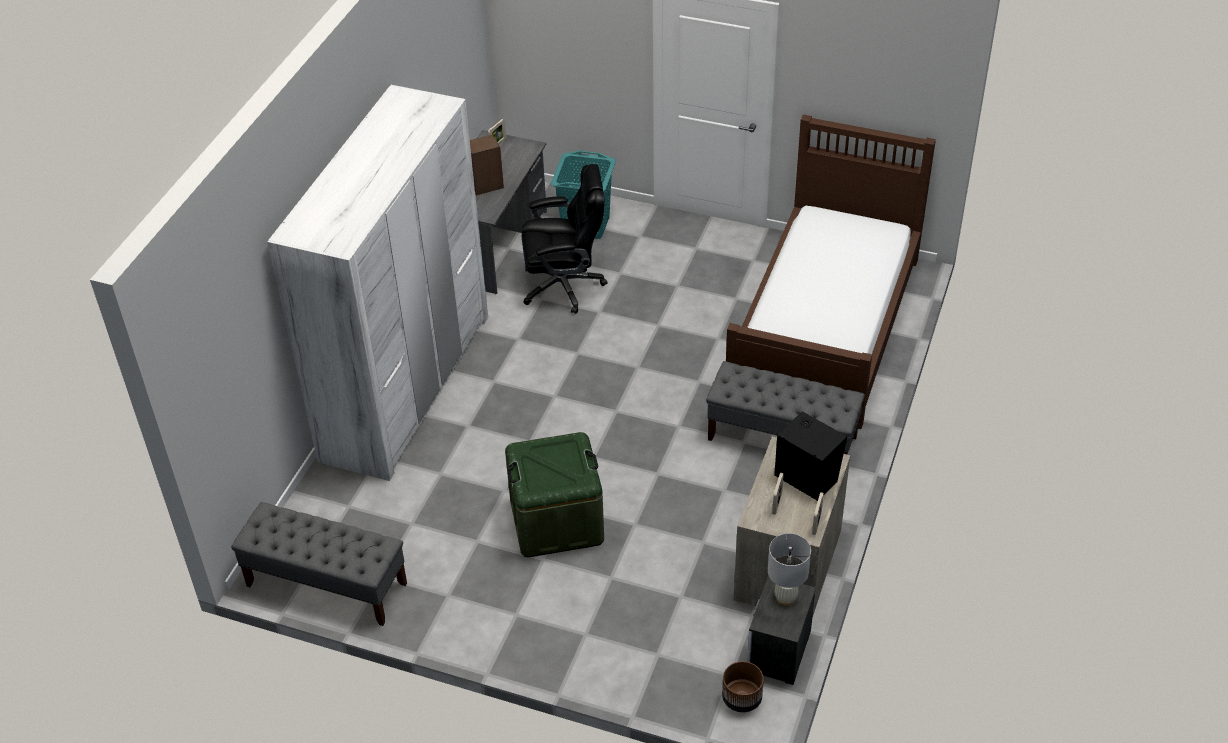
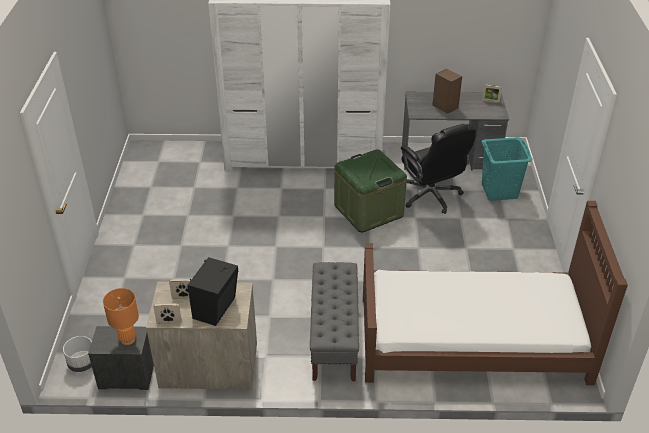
camera: 70 degrees right, 5 degrees down
grey bench [231,502,407,626] -> none
green storage box [505,432,604,557] -> green storage box moved to [334,149,407,232]
brown planter [722,661,764,712] -> white planter [63,336,92,372]
white table lamp [768,533,811,606] -> orange table lamp [103,288,139,345]

